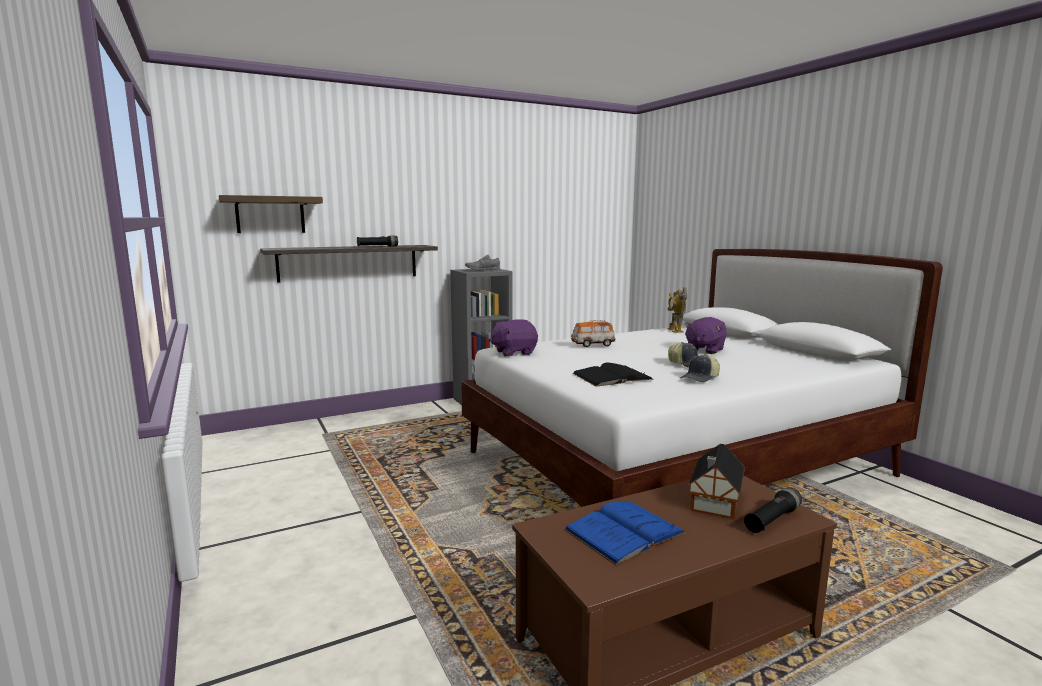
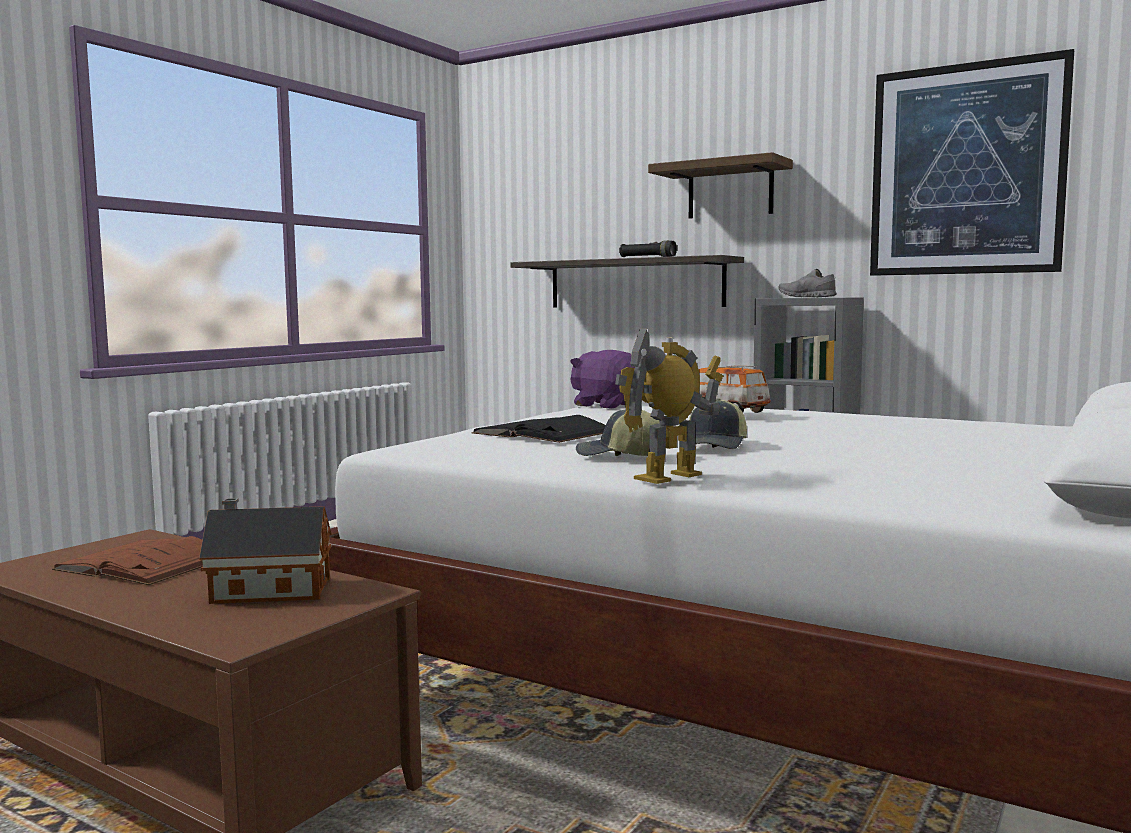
camera: 60 degrees right, 5 degrees down
shelf [219,195,323,233] -> shelf moved to [648,152,793,219]
blue book [564,501,686,566] -> brown book [52,536,203,585]
toy robot [668,287,687,333] -> toy robot moved to [615,328,723,484]
purple plush toy [684,317,727,354] -> none
black flashlight [744,487,802,533] -> none
none -> picture [870,49,1074,276]

